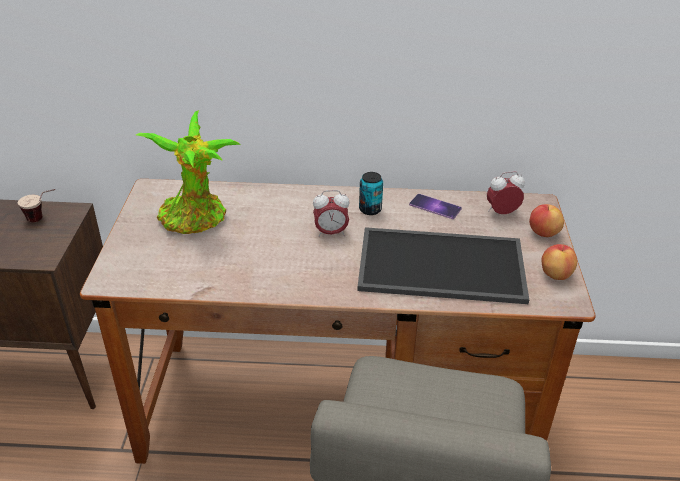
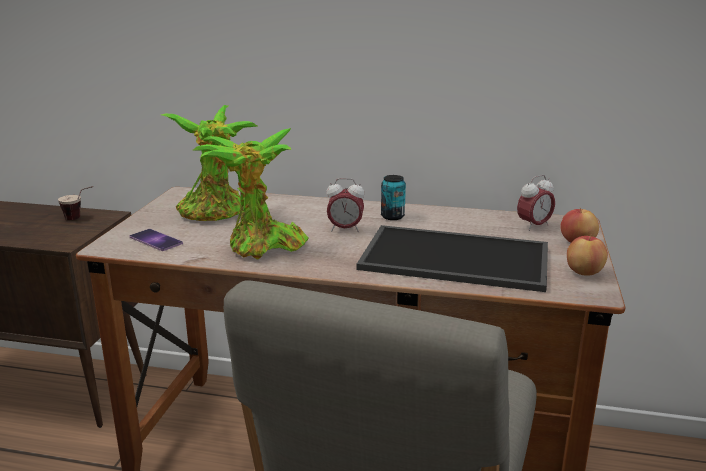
camera: 10 degrees right, 15 degrees down
phone [409,194,462,219] -> phone moved to [130,229,183,251]
alarm clock [487,171,525,214] -> alarm clock turned 150 degrees clockwise [517,175,555,231]
none -> potted plant [193,128,309,260]

